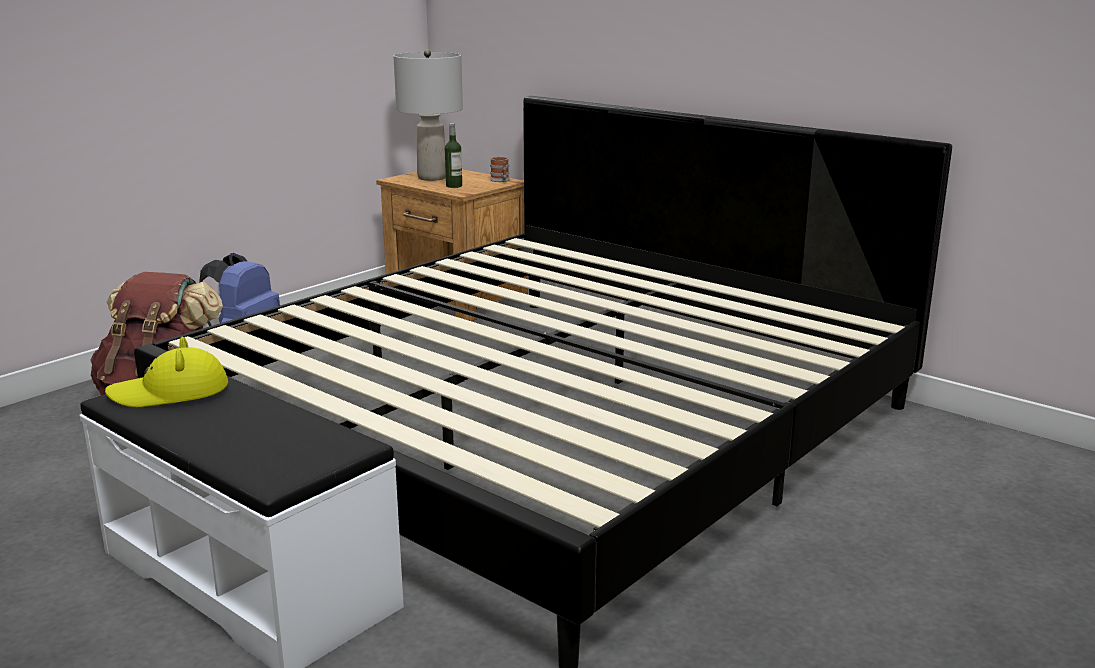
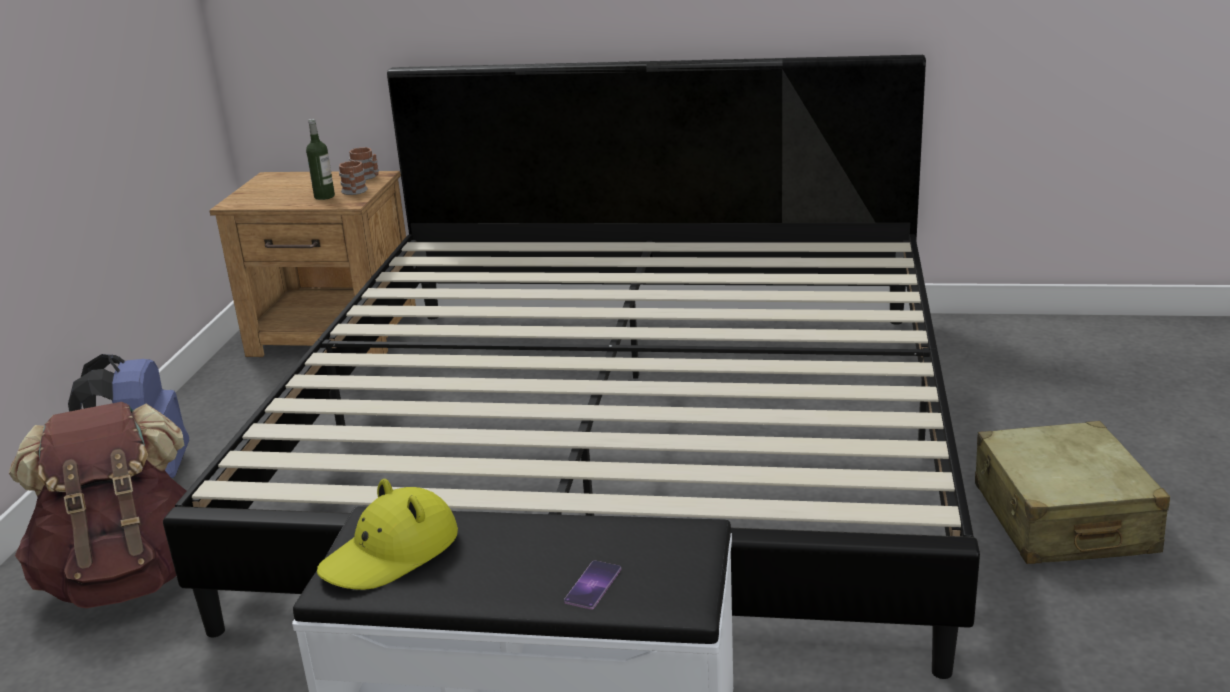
camera: 30 degrees left, 5 degrees up
grey table lamp [393,50,463,181] -> none
none -> mug [339,160,368,195]
none -> phone [564,560,621,610]
none -> beige suitcase [975,421,1170,564]

